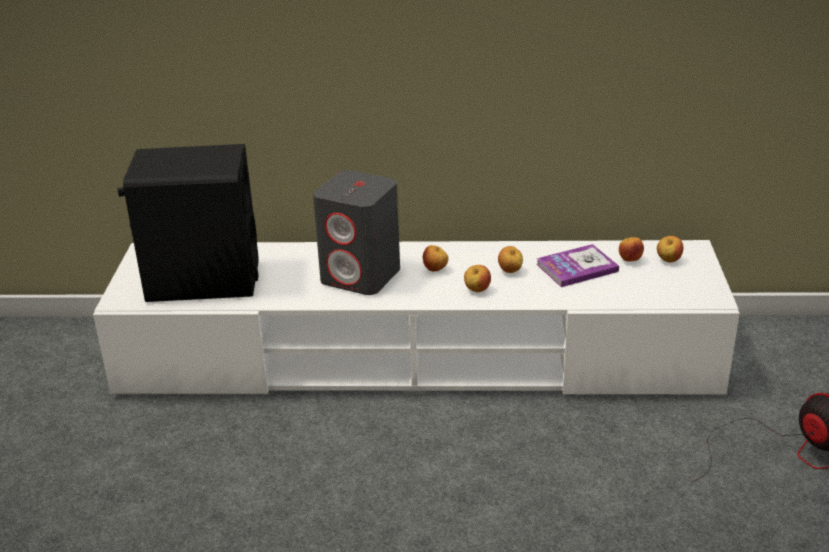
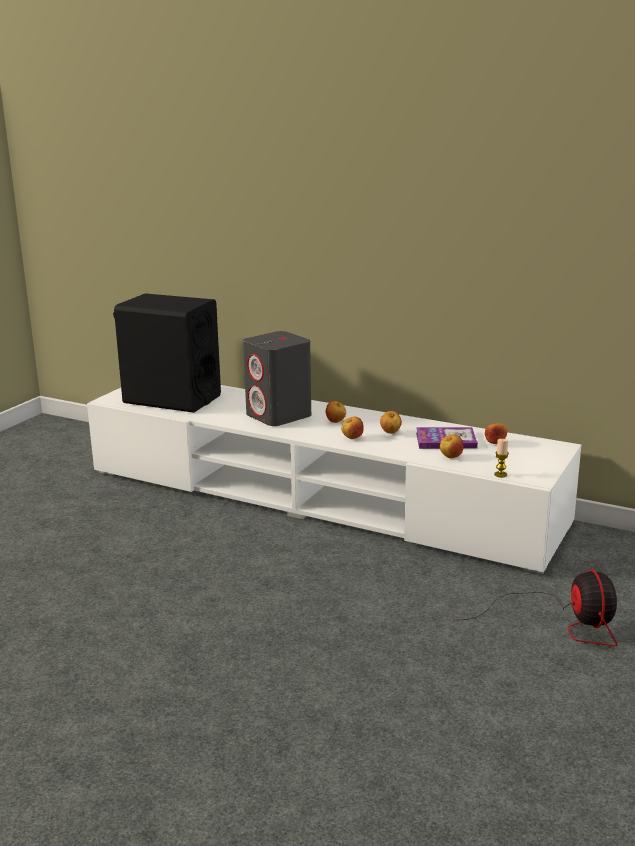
camera: 25 degrees right, 10 degrees down
apple [657,236,683,263] -> apple moved to [440,434,463,458]
none -> candle [494,439,509,478]

